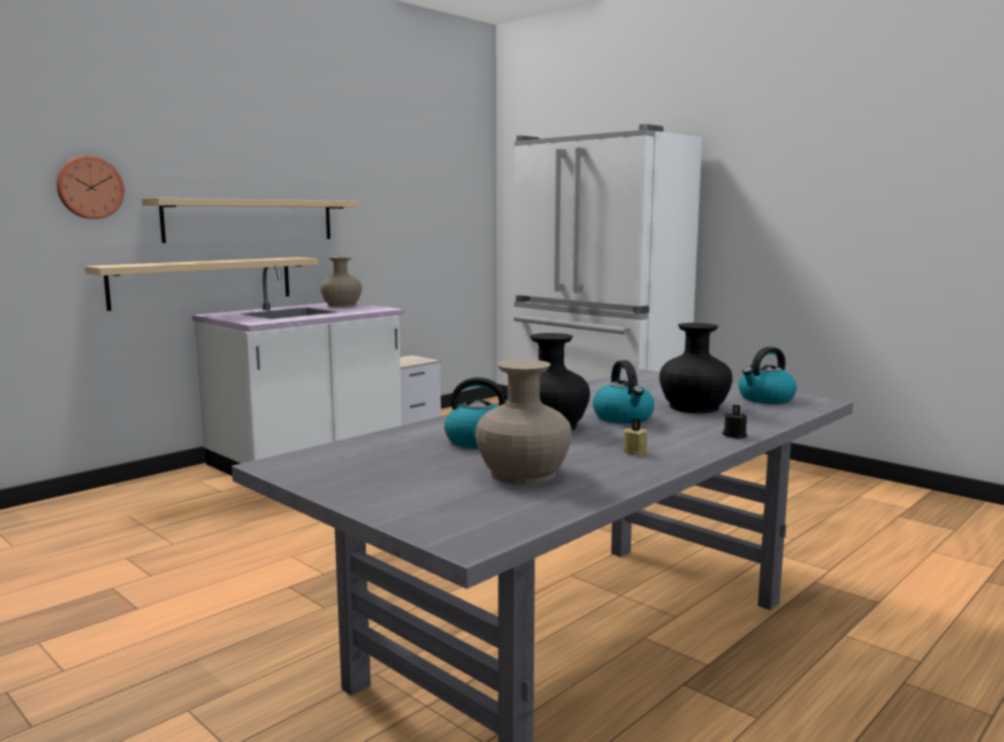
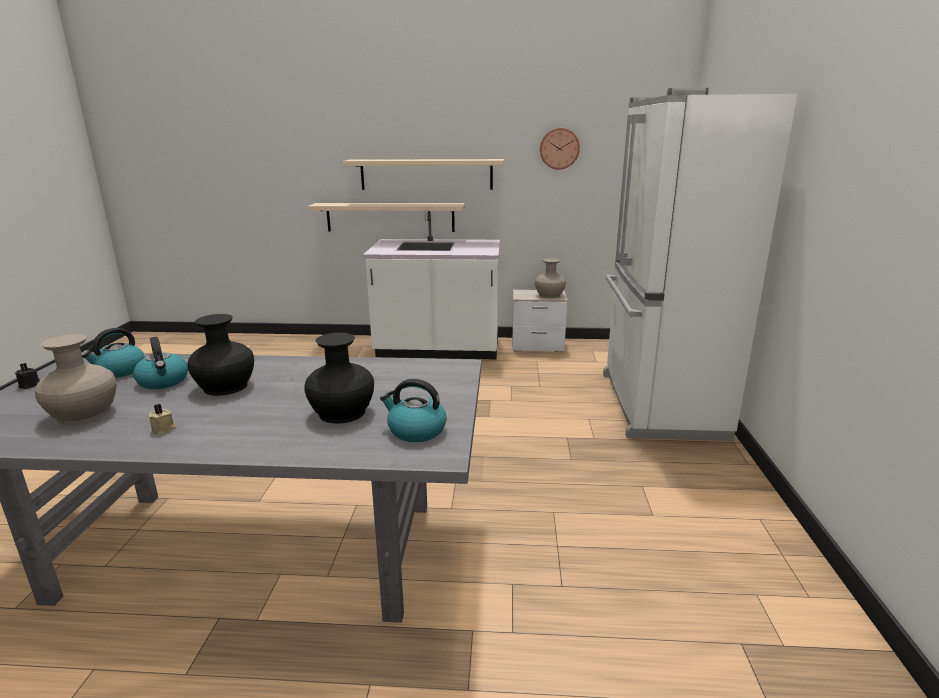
camera: 50 degrees right, 10 degrees up
wall clock [56,156,124,219] -> wall clock moved to [540,128,580,170]
beige vase [320,257,362,307] -> beige vase moved to [535,258,566,299]
kettle [593,360,654,424] -> kettle moved to [82,328,145,378]
black candle [722,404,747,439] -> black candle moved to [15,363,40,389]

